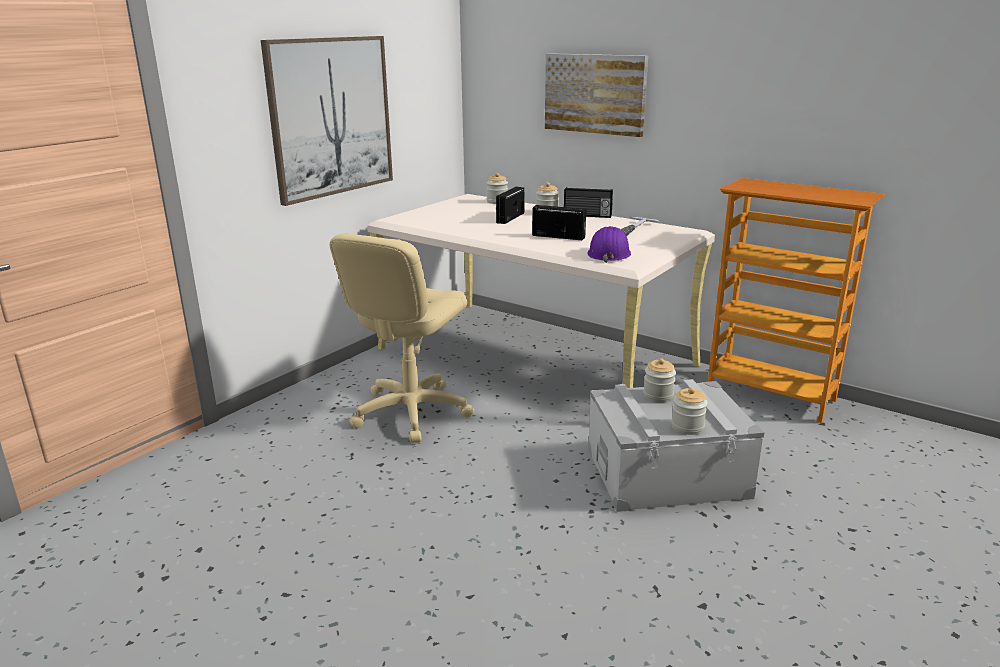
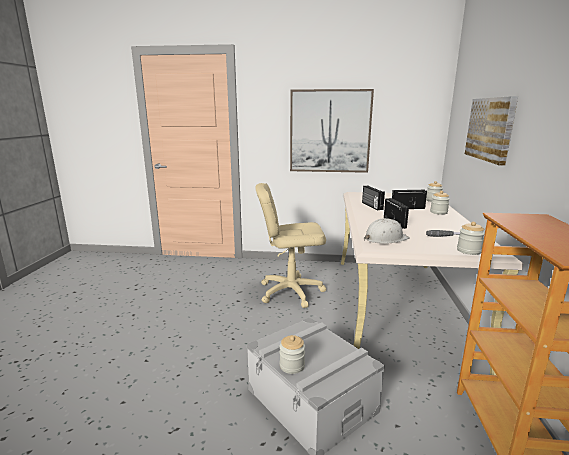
camera: 60 degrees right, 5 degrees down
radio [564,187,613,218] -> radio moved to [362,186,385,210]
purple hard hat [587,226,631,263] -> white hard hat [364,218,410,244]
jar [643,358,676,402] -> jar moved to [457,222,485,255]

